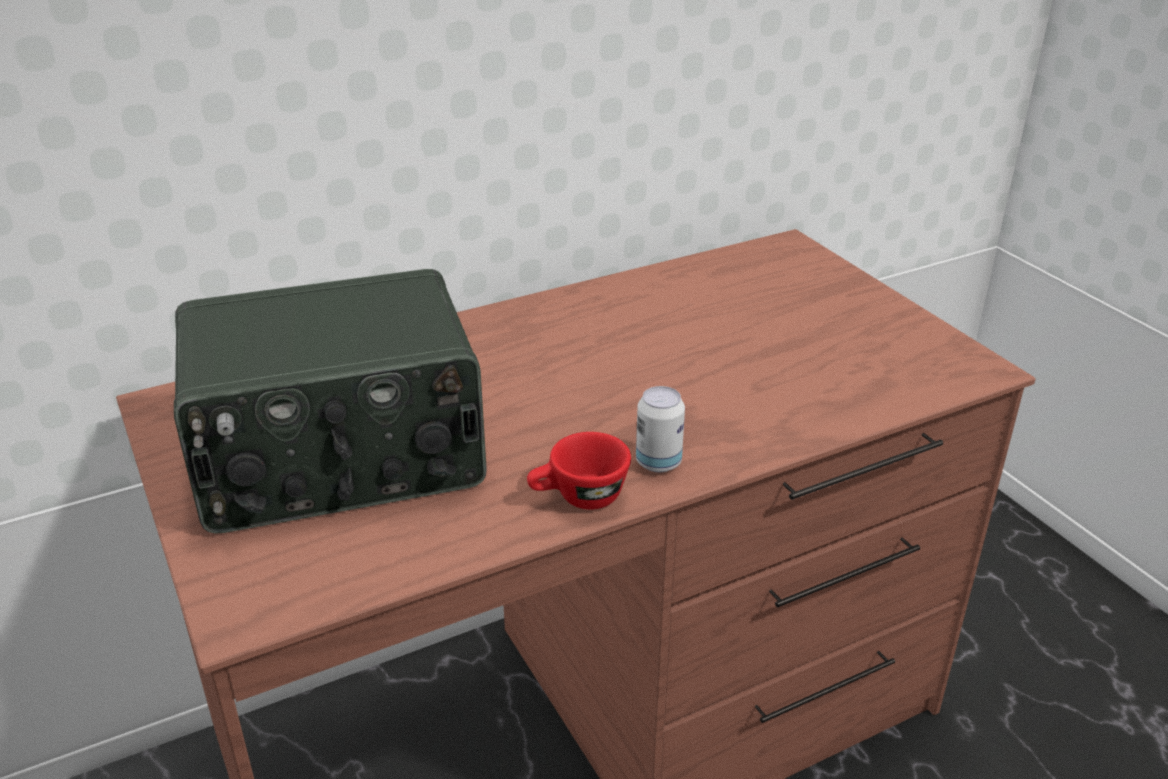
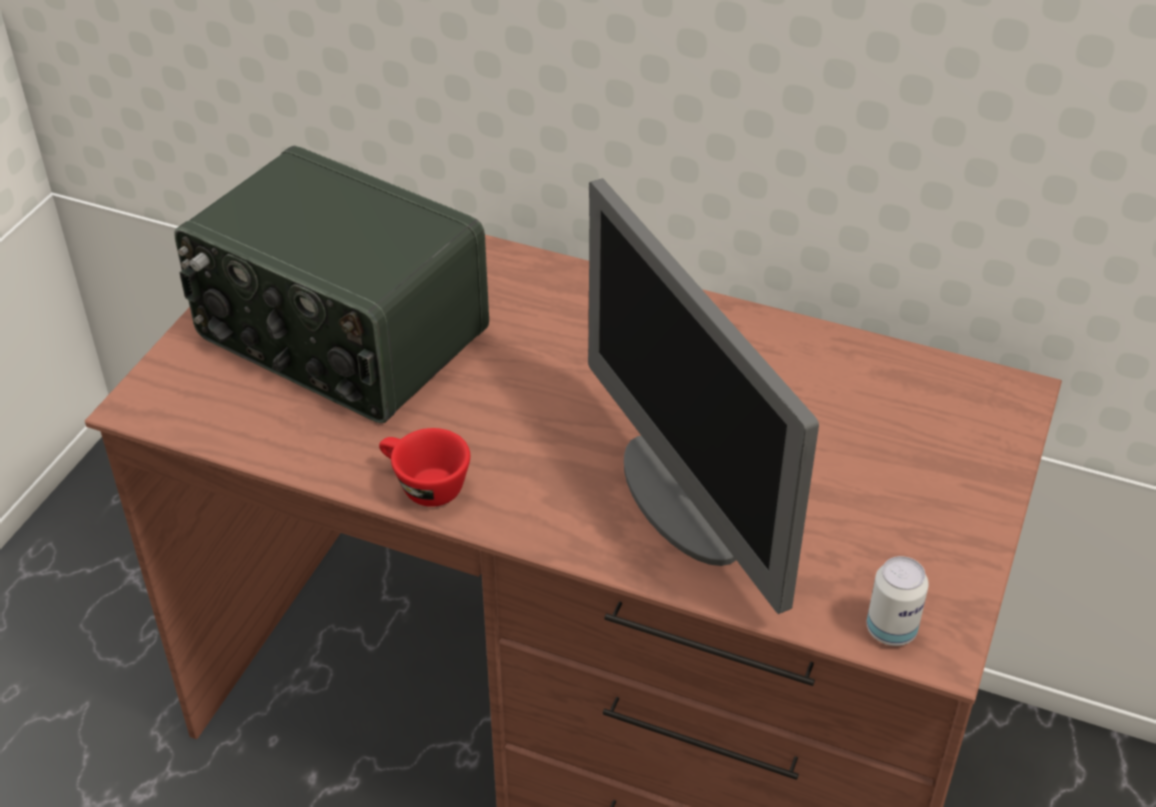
camera: 50 degrees right, 10 degrees up
can [636,386,685,472] -> can moved to [866,556,929,646]
none -> monitor [588,178,819,614]

